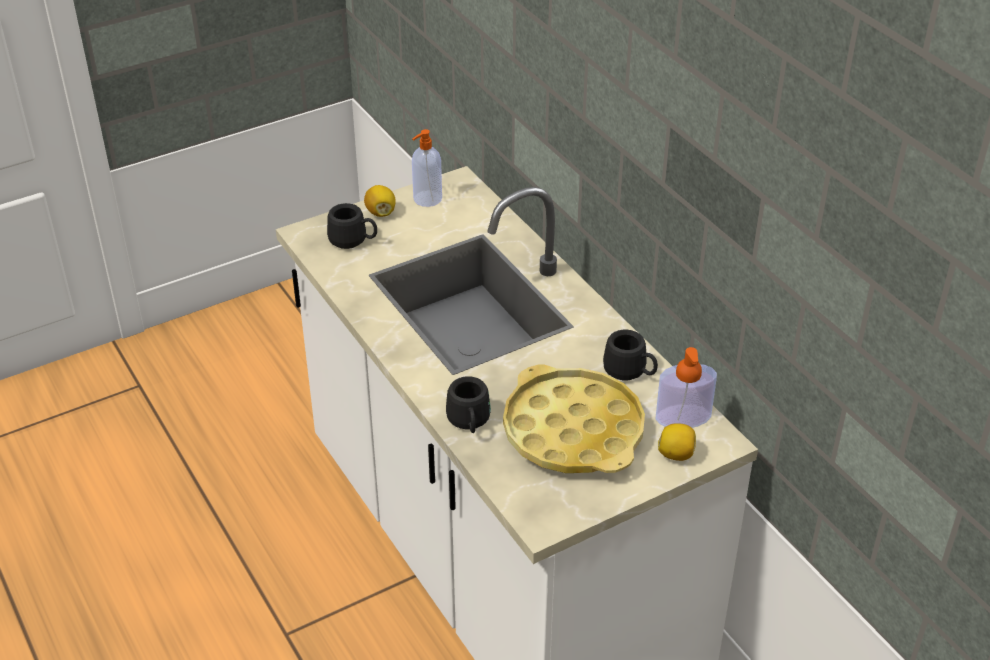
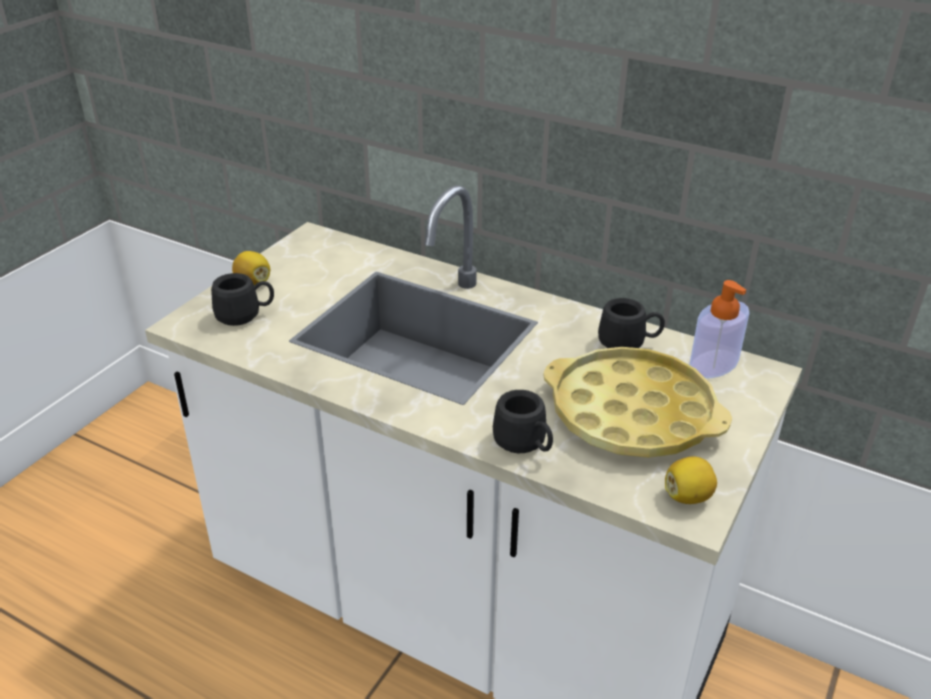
camera: 30 degrees left, 5 degrees down
soap dispenser [412,129,442,207] -> none
lemon [658,423,696,461] -> lemon moved to [665,456,717,504]

